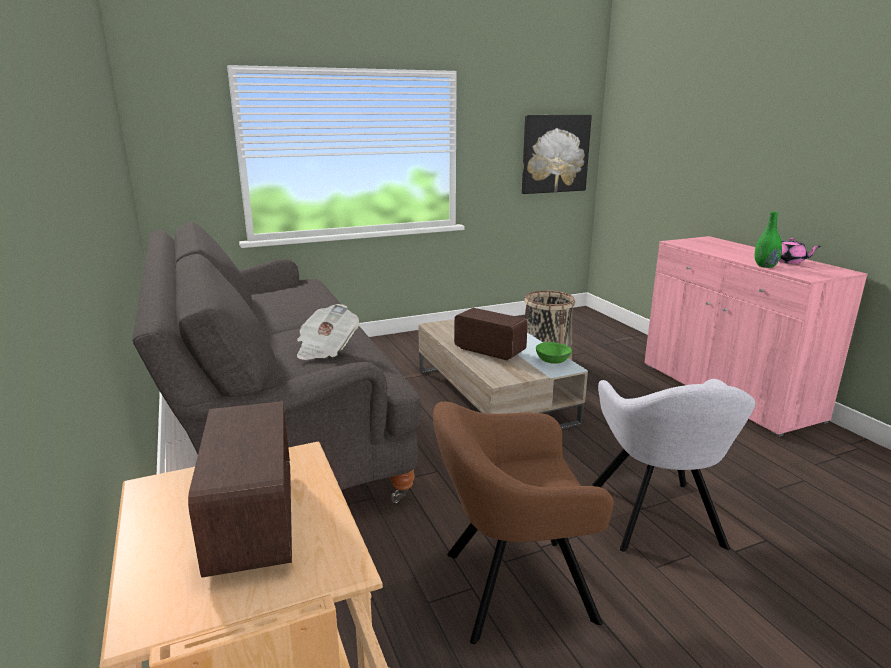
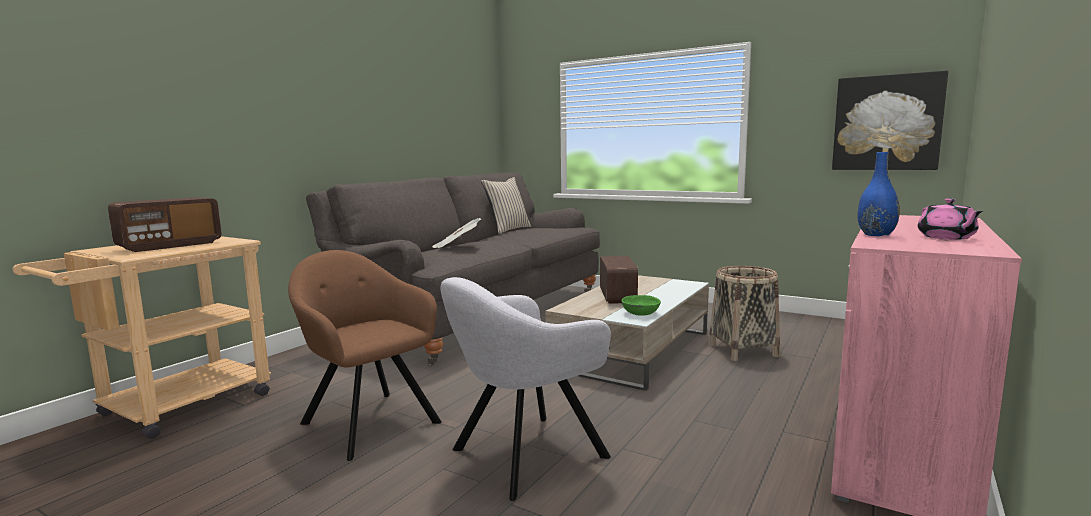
camera: 55 degrees right, 10 degrees down
green vase [754,212,782,268] -> blue vase [857,152,900,236]
none -> beige pillow [481,177,531,234]

